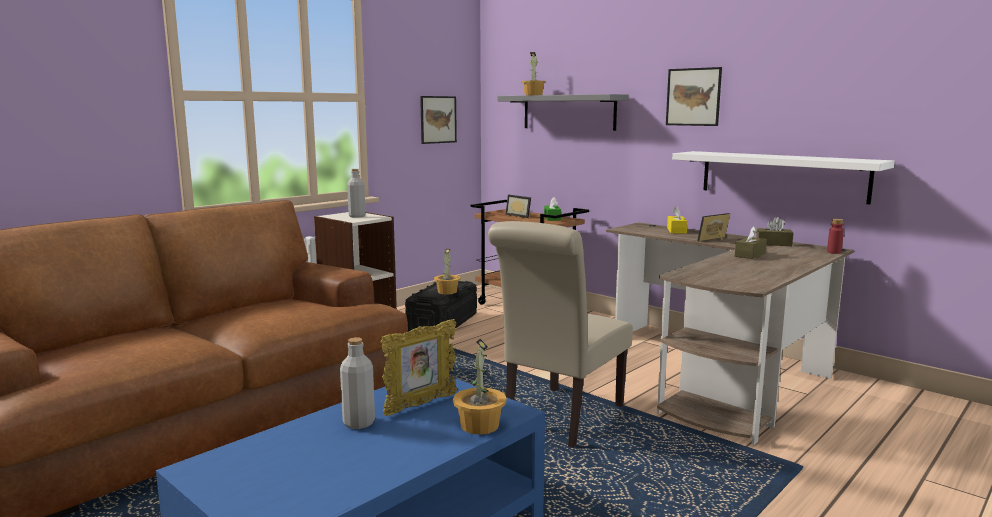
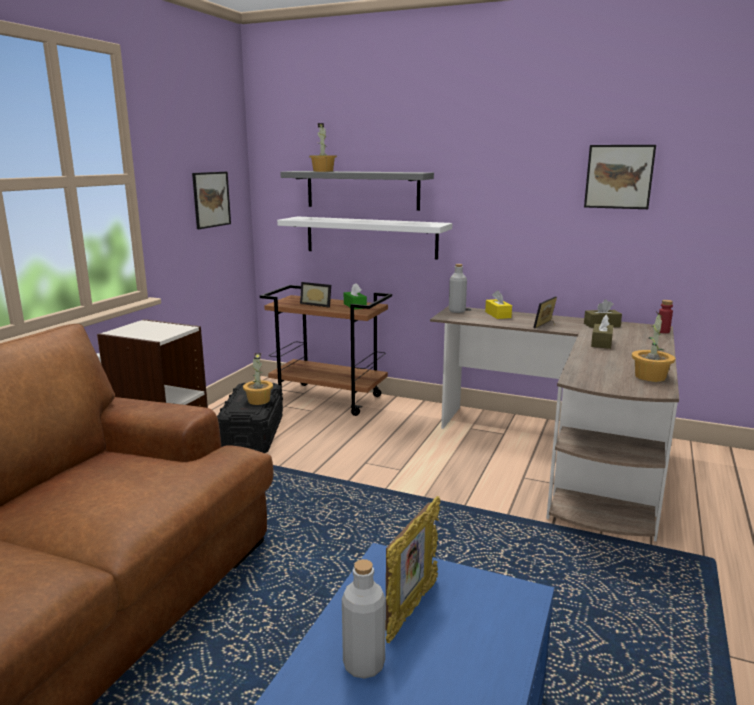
camera: 20 degrees left, 5 degrees up
grey bottle [347,169,366,218] -> grey bottle moved to [449,264,467,313]
potted plant [453,339,507,435] -> potted plant moved to [632,311,675,382]
beige chair [488,221,633,448] -> none
picture [666,67,722,126] -> picture moved to [584,145,656,209]
white shelf [672,151,895,204] -> white shelf moved to [277,216,452,260]

